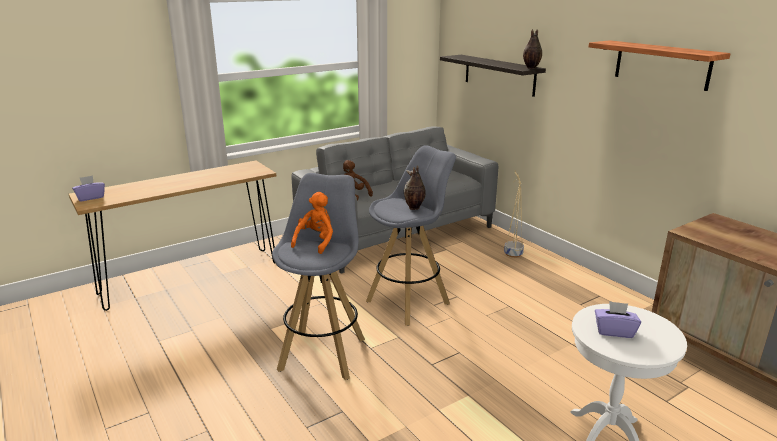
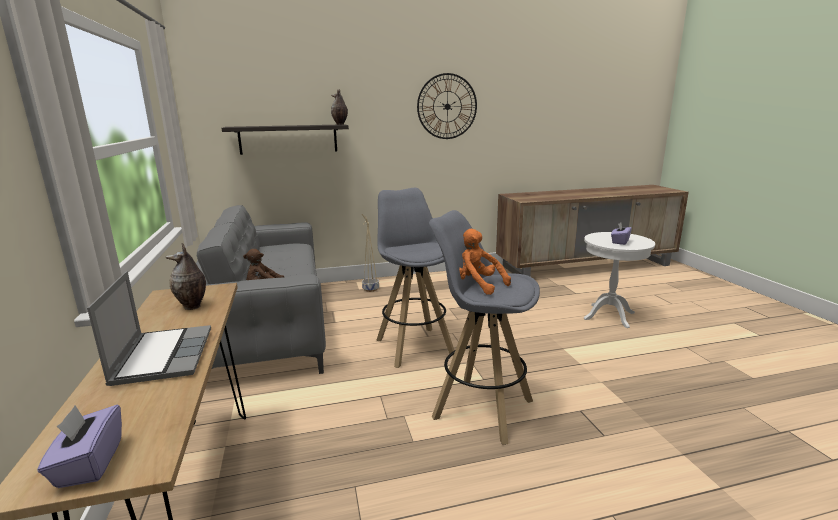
camera: 70 degrees left, 5 degrees down
vase [404,165,426,210] -> vase moved to [166,243,206,310]
shelf [589,40,731,91] -> wall clock [417,73,477,139]
none -> laptop [87,271,211,386]

